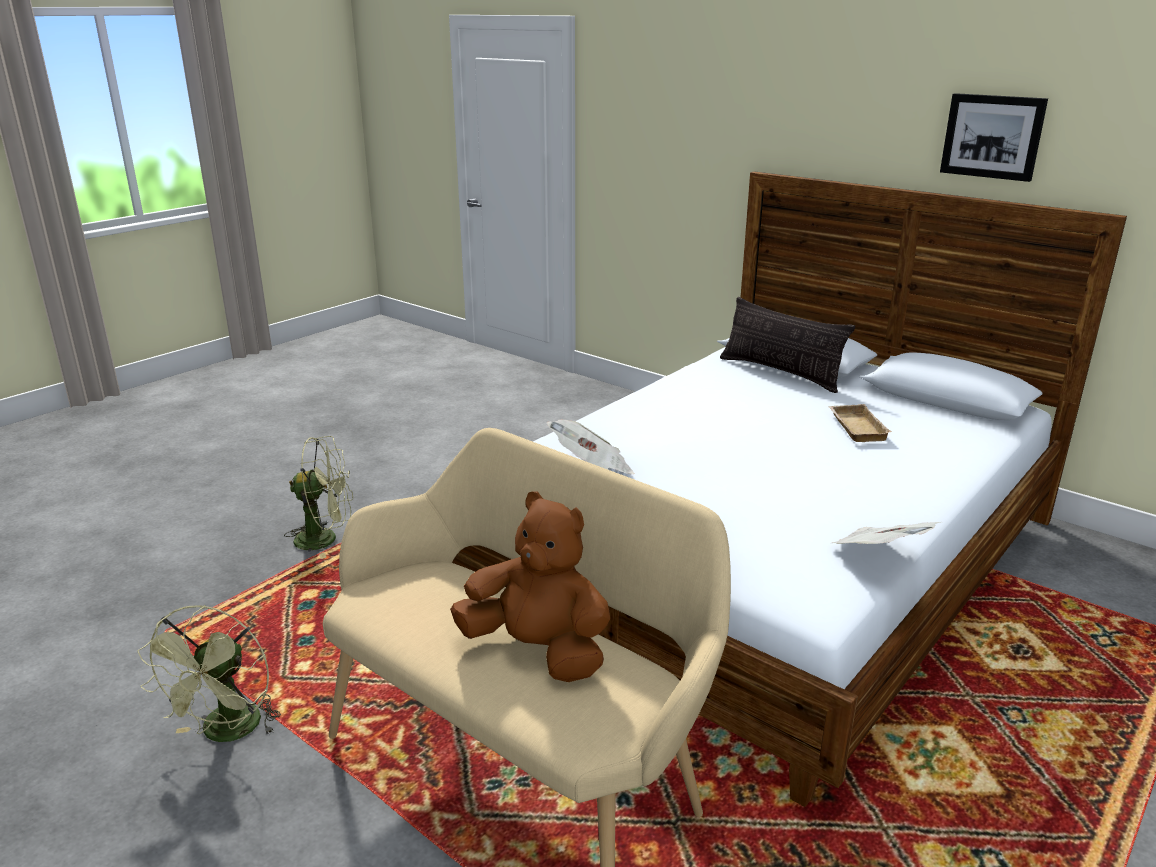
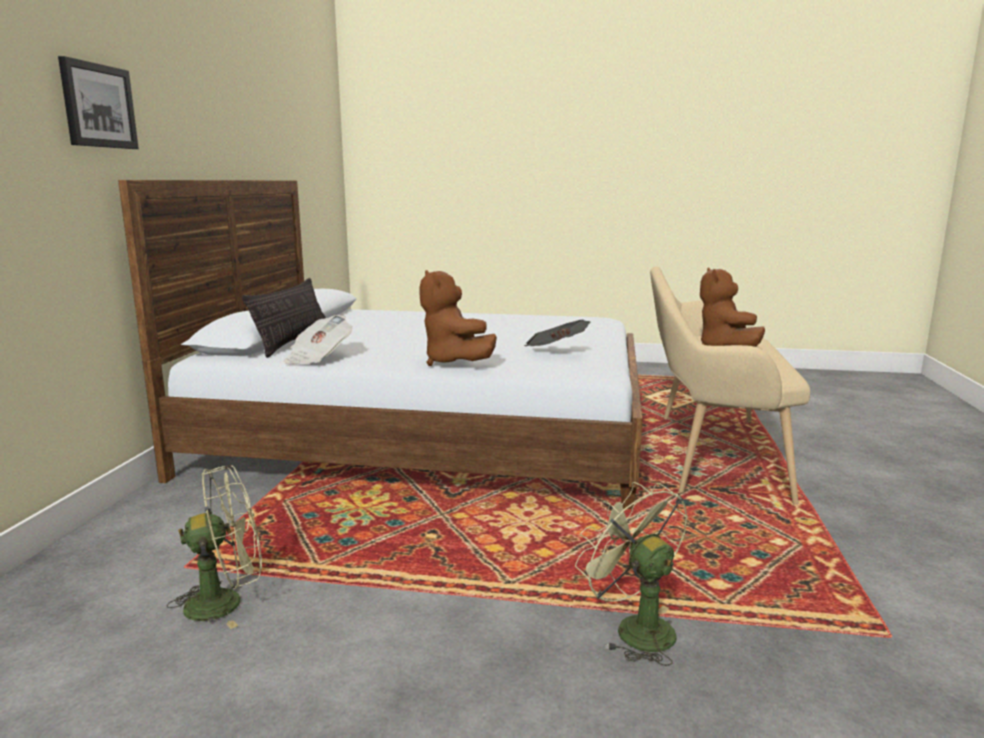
camera: 120 degrees left, 10 degrees down
green fan [137,605,281,742] -> green fan moved to [167,465,262,629]
beige tray [828,404,892,442] -> none
newspaper [832,522,941,544] -> newspaper moved to [284,315,352,365]
picture [940,93,1048,182] -> picture moved to [58,56,139,149]
none -> brown plush toy [420,270,497,366]

